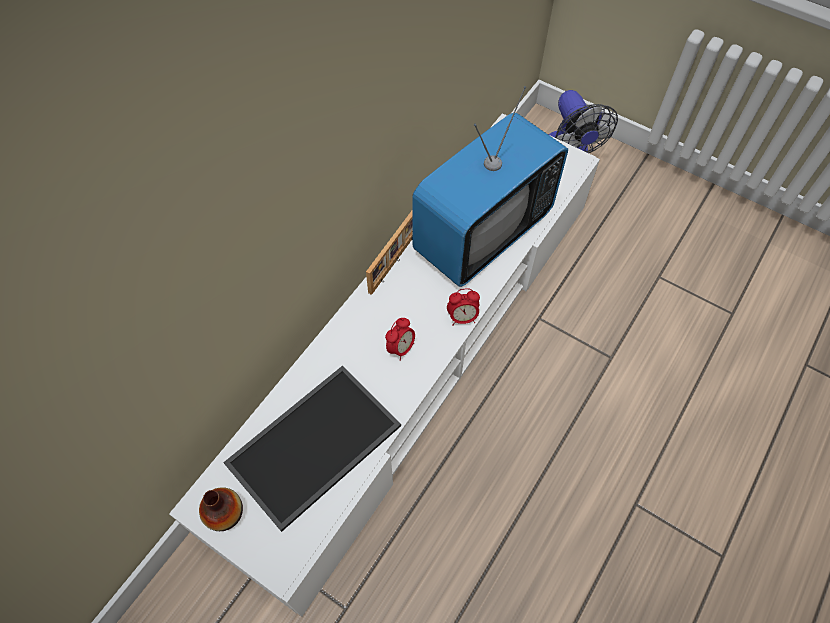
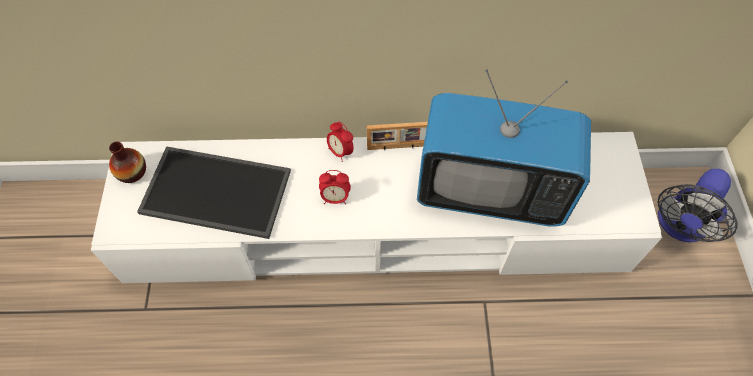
camera: 55 degrees right, 0 degrees up
alarm clock [447,288,480,325] -> alarm clock moved to [327,122,354,162]

